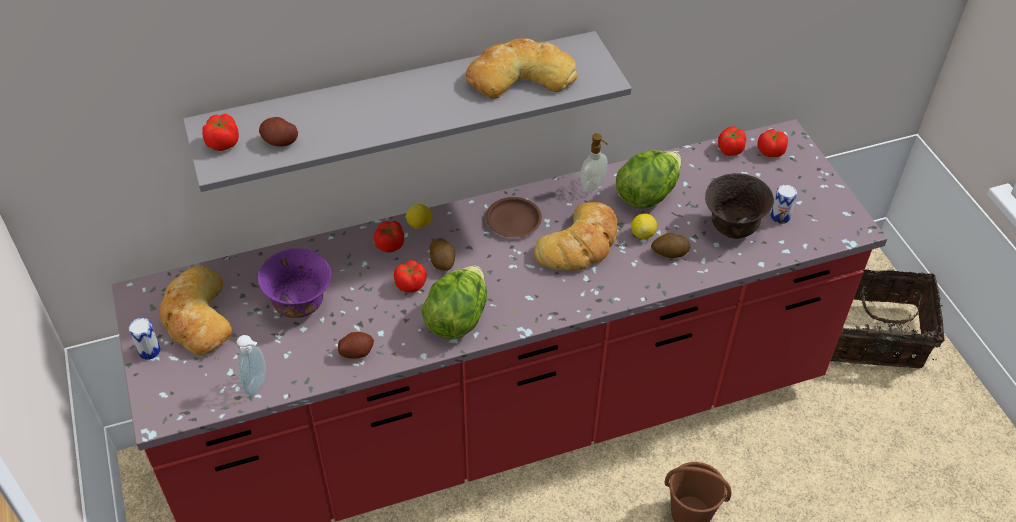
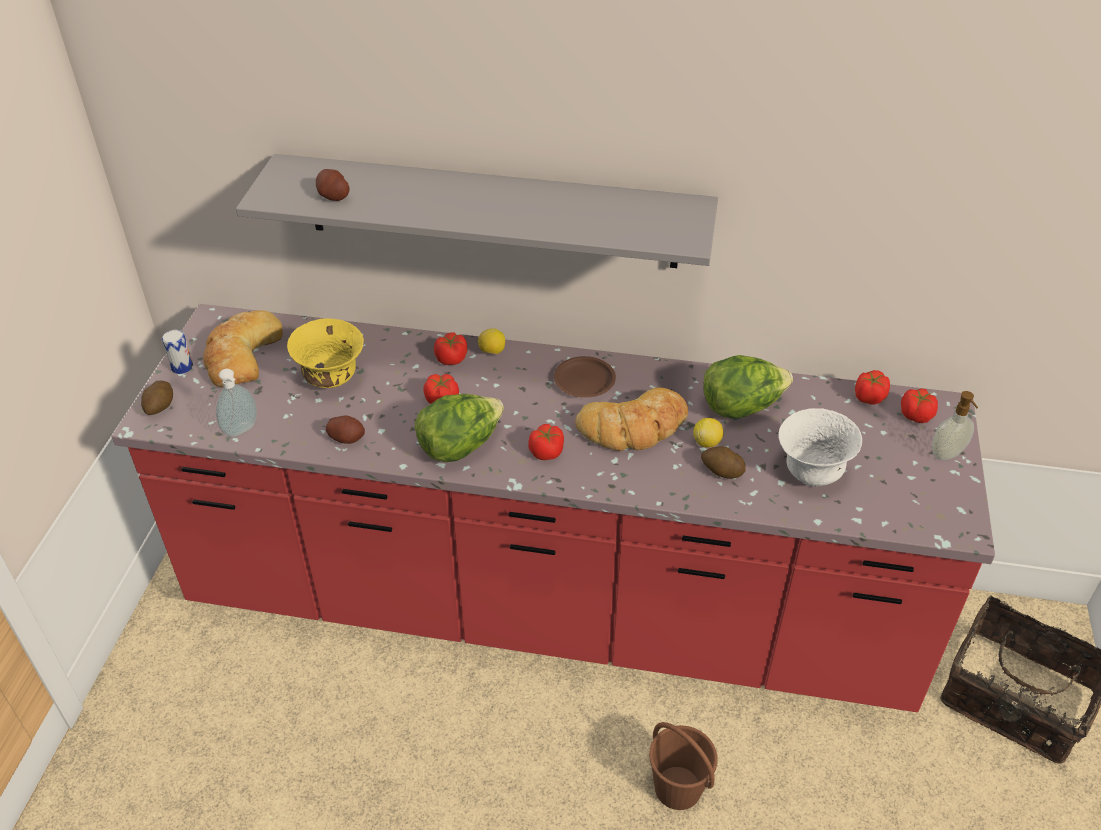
camera: 30 degrees right, 5 degrees down
tomato [202,114,239,151] -> tomato moved to [528,424,564,460]
purple bowl [258,249,331,318] -> yellow bowl [287,318,364,388]
potato [430,238,455,271] -> potato moved to [141,380,173,415]
bread [465,38,577,99] -> none
soap dispenser [580,133,608,192] -> soap dispenser moved to [932,391,978,460]
brown bowl [705,173,774,239] -> white bowl [778,408,862,487]
can [770,185,797,224] -> none

